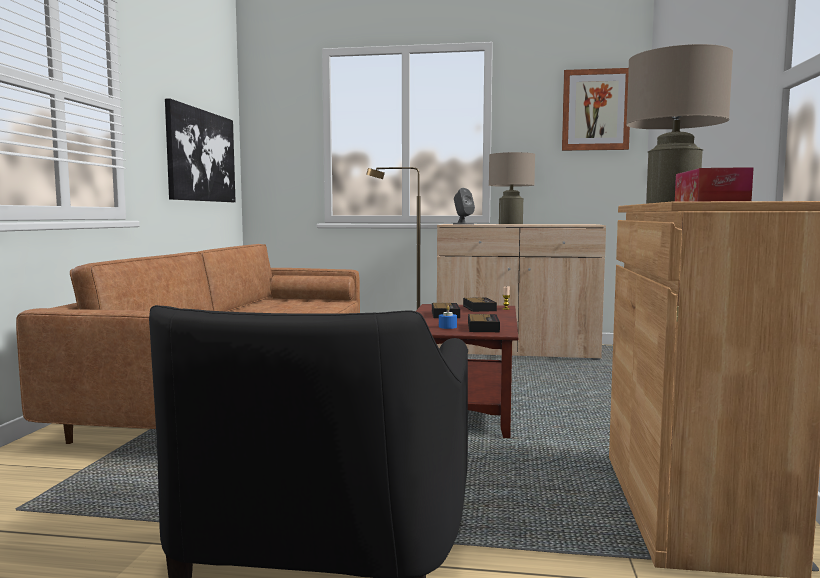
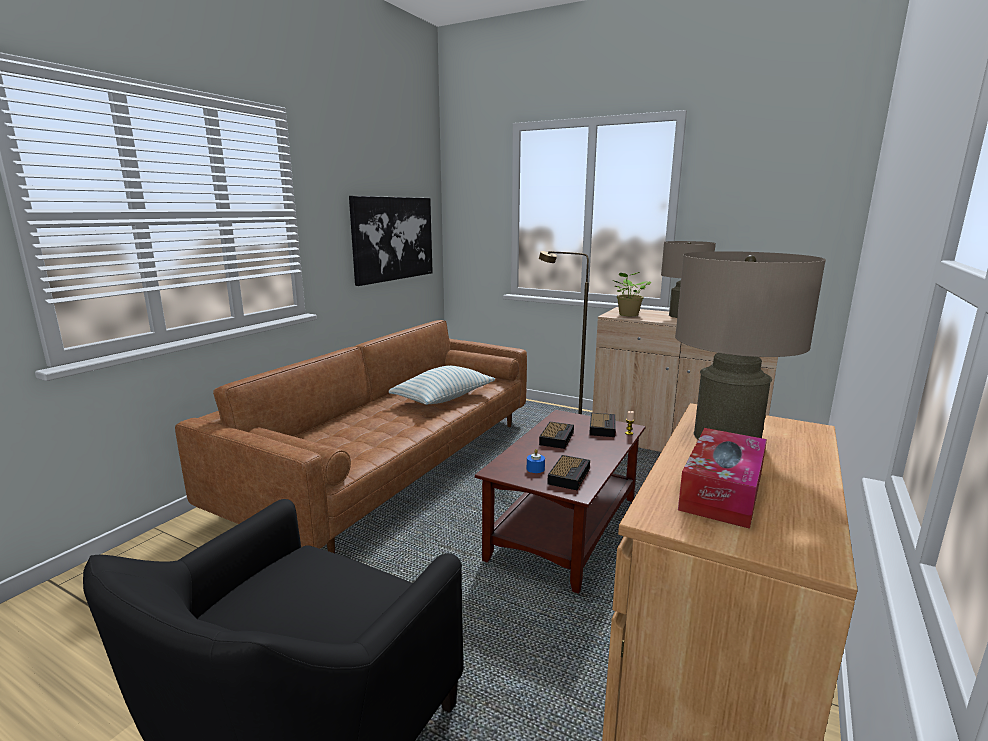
camera: 20 degrees right, 10 degrees up
grey speaker [453,188,475,225] -> potted plant [613,272,651,316]
picture [562,68,630,151] -> none
none -> pillow [389,365,495,405]

